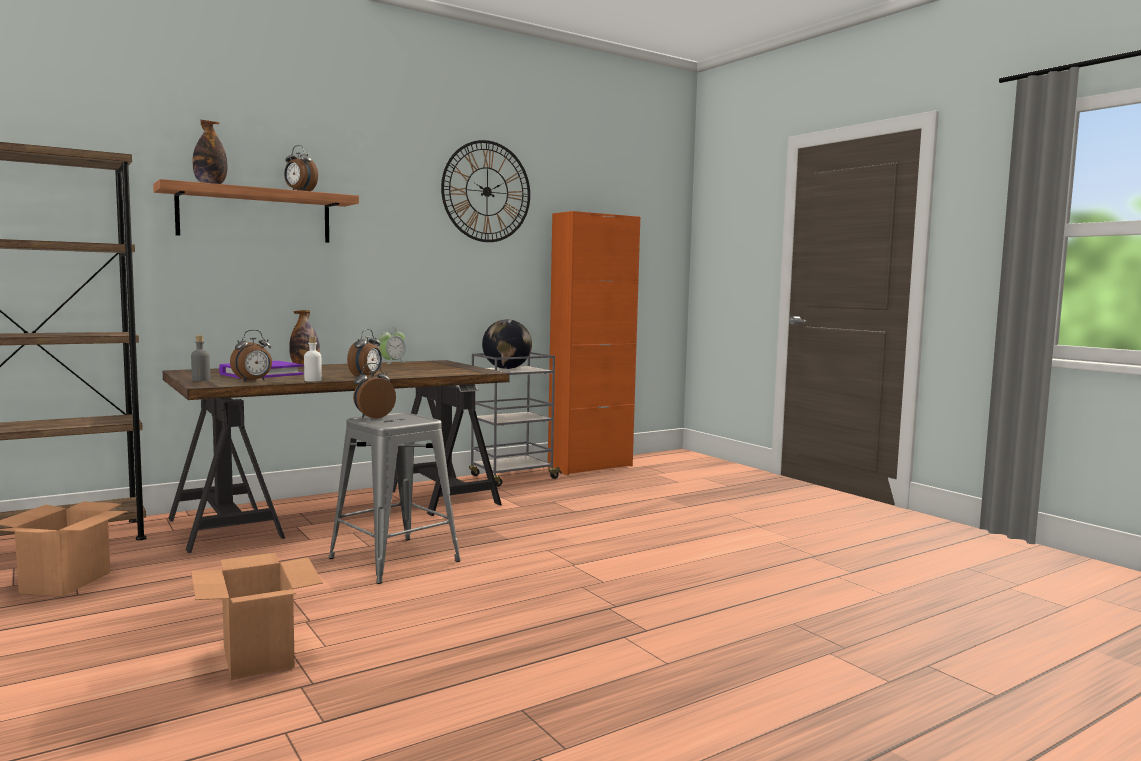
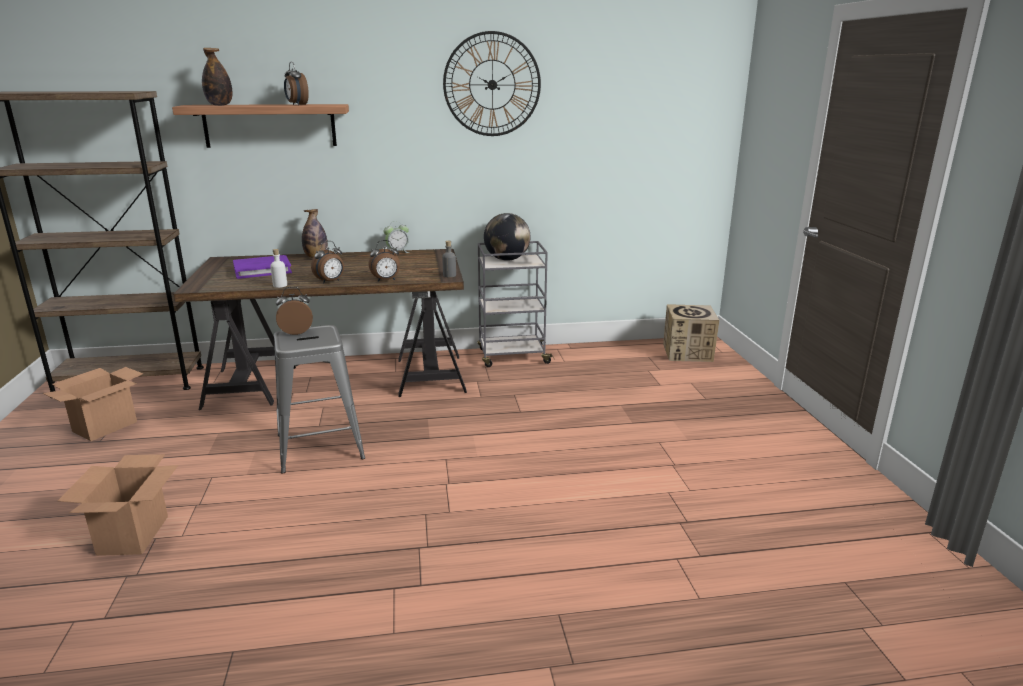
camera: 25 degrees right, 15 degrees up
grey bottle [191,335,210,381] -> grey bottle moved to [442,241,456,277]
alarm clock [230,330,272,382] -> alarm clock moved to [369,240,400,282]
orange cabinet [548,211,640,475] -> none
none -> cardboard box [663,304,719,362]

